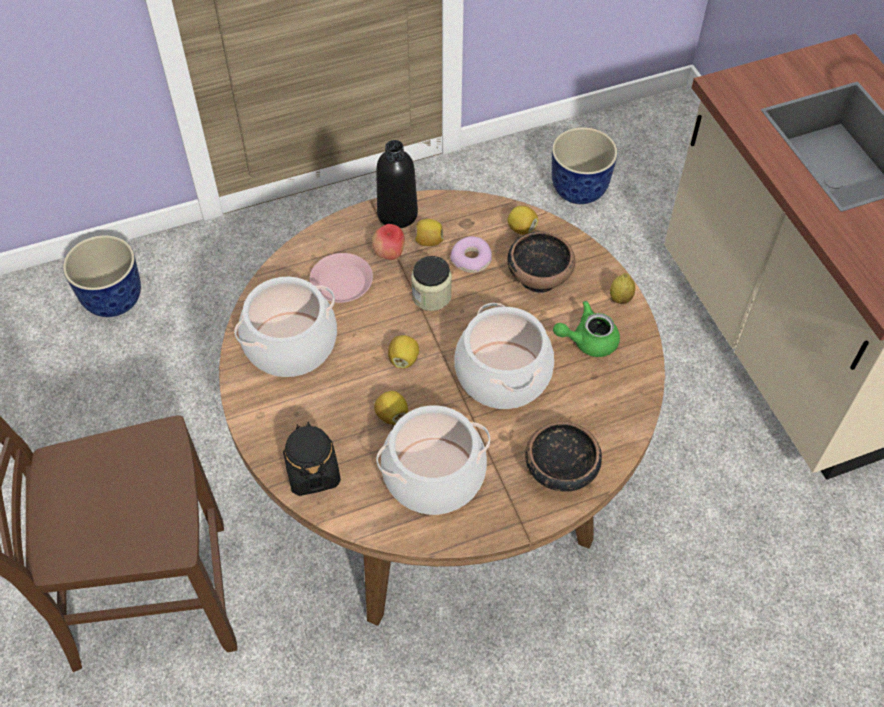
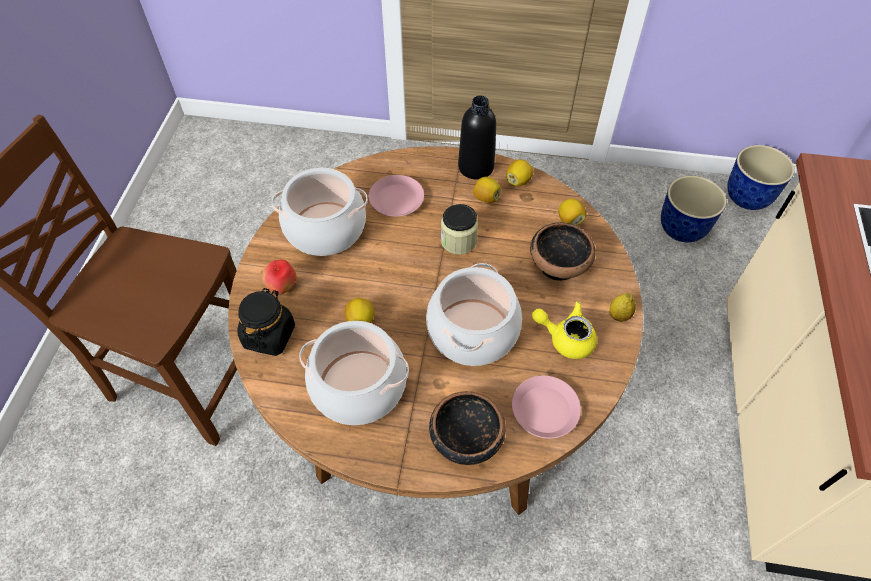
camera: 30 degrees right, 0 degrees up
planter [63,235,141,317] -> planter moved to [727,145,795,210]
apple [372,224,405,260] -> apple moved to [262,260,297,295]
lemon [388,335,419,369] -> lemon moved to [506,159,533,186]
donut [450,236,492,273] -> none
green teapot [553,301,620,357] -> yellow teapot [532,301,597,359]
none -> pink plate [512,375,581,439]

